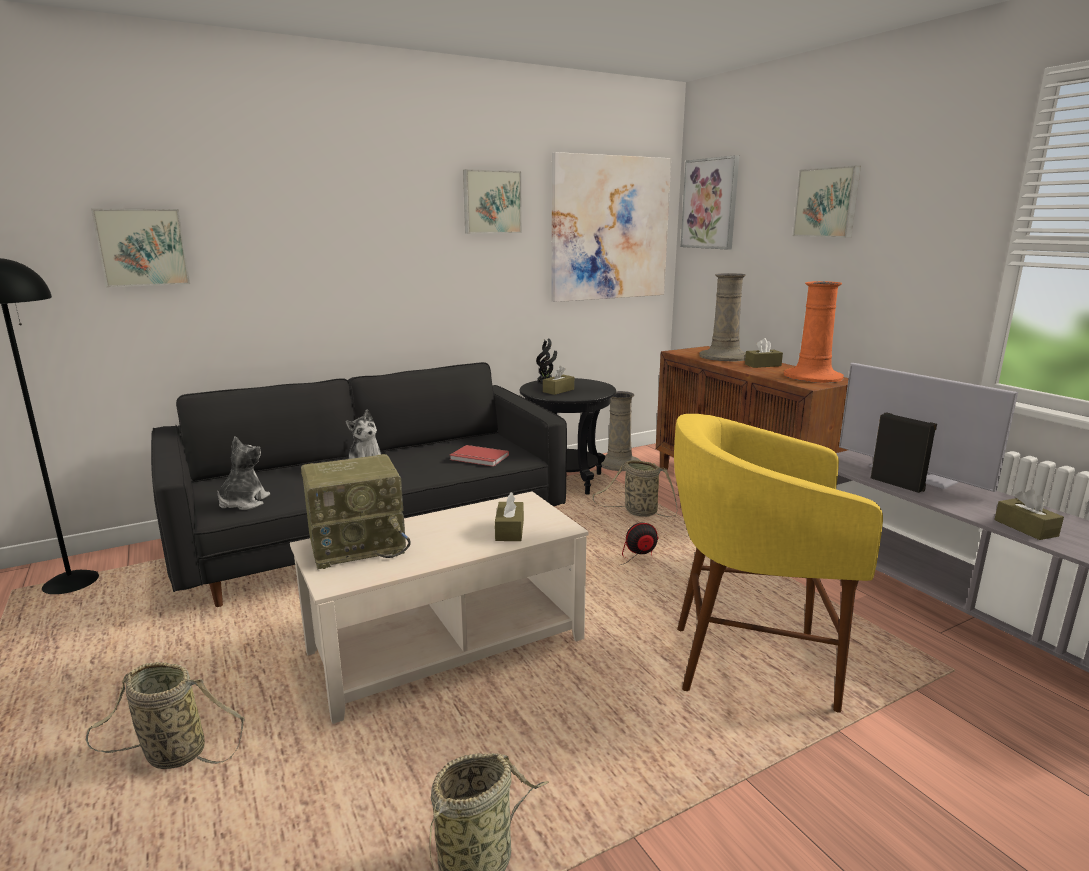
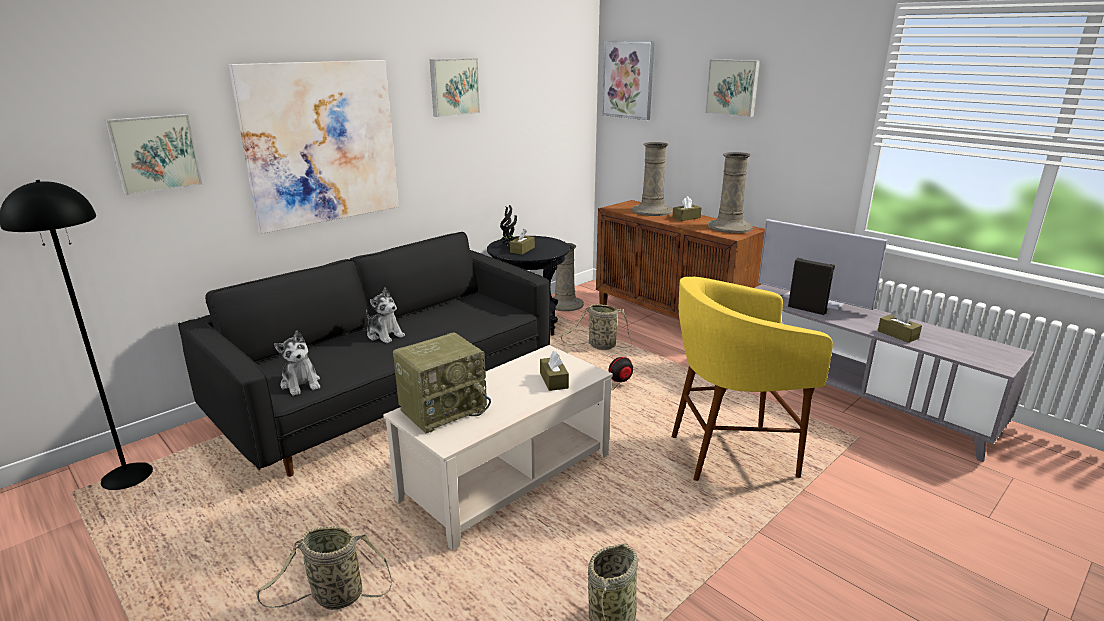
camera: 15 degrees left, 5 degrees up
plush toy [217,437,270,510] -> plush toy turned 150 degrees clockwise [274,331,320,396]
red book [449,445,509,467] -> none
picture [551,152,671,302] -> picture moved to [229,60,399,234]
orange vase [784,281,844,383] -> beige vase [707,152,753,233]

